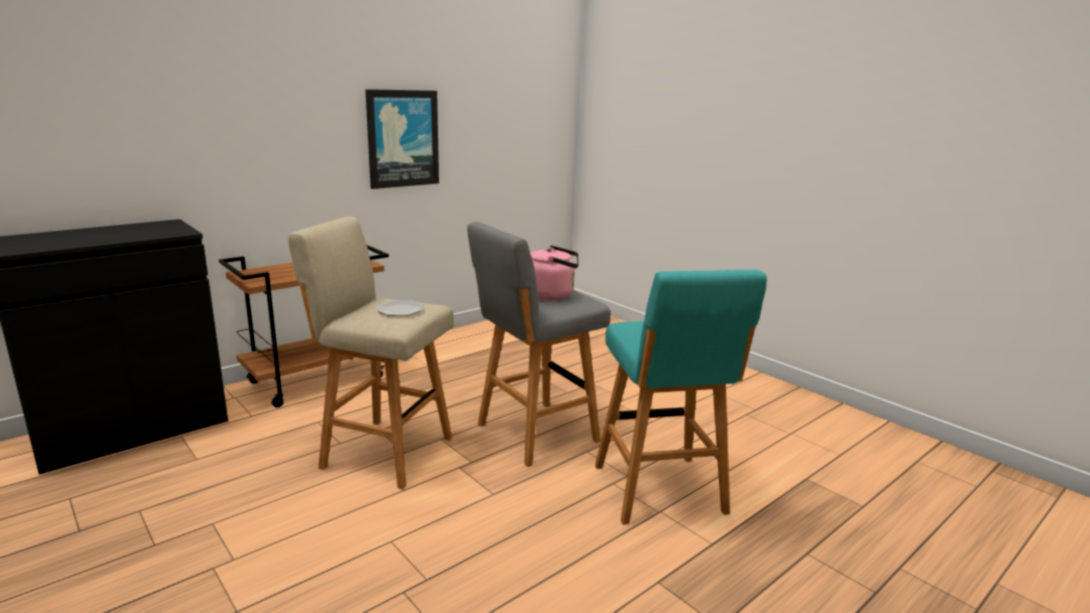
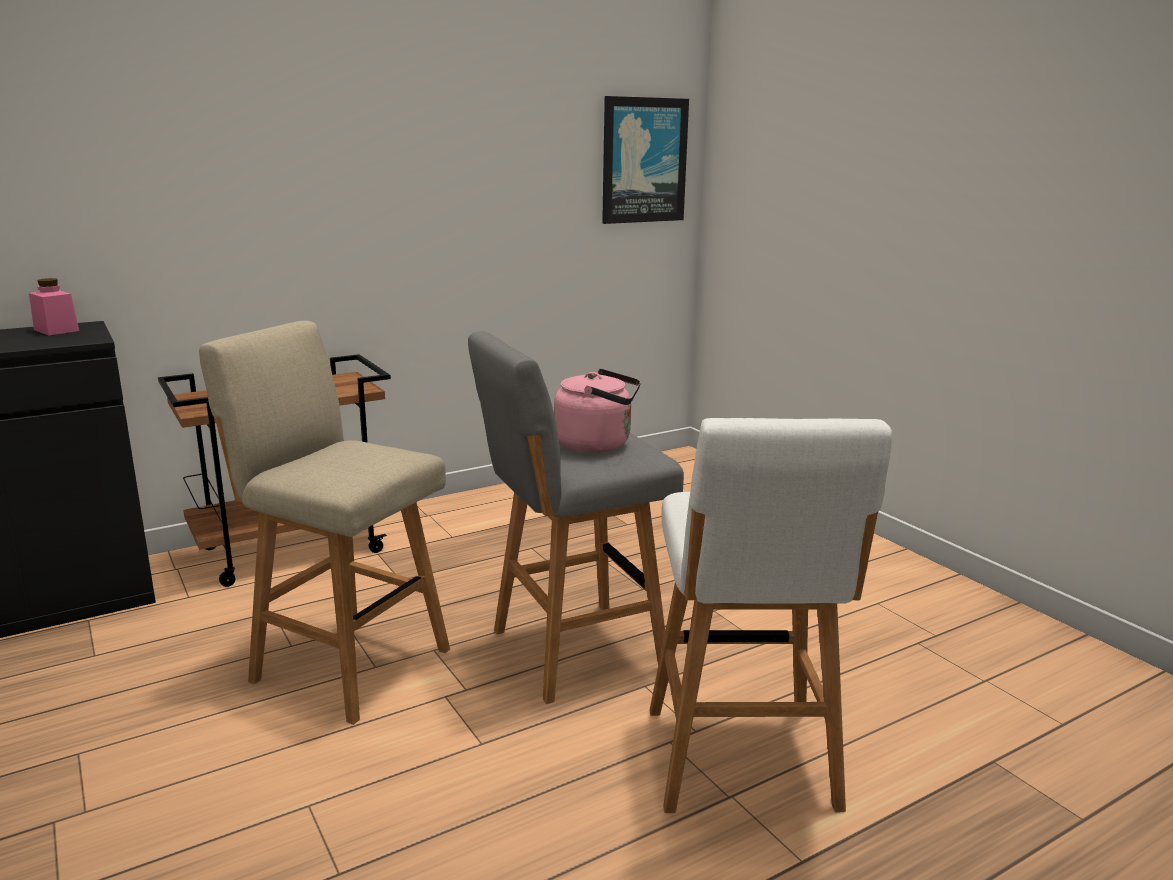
camera: 10 degrees right, 0 degrees up
picture [365,89,439,189] -> picture moved to [602,96,689,224]
plate [377,300,423,316] -> none
turquoise stool [595,270,767,525] -> white stool [650,418,892,813]
none -> pink jar [29,278,79,335]

